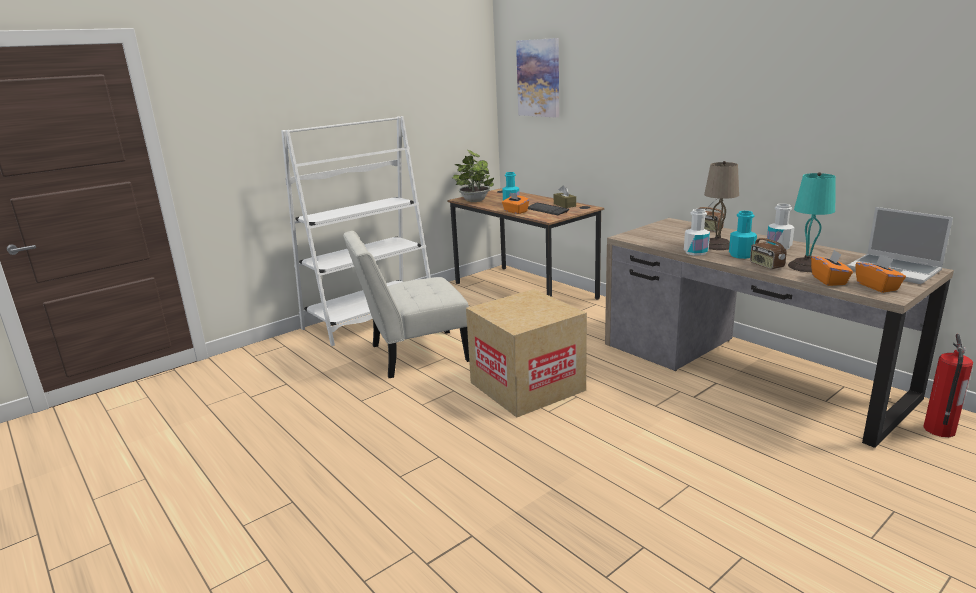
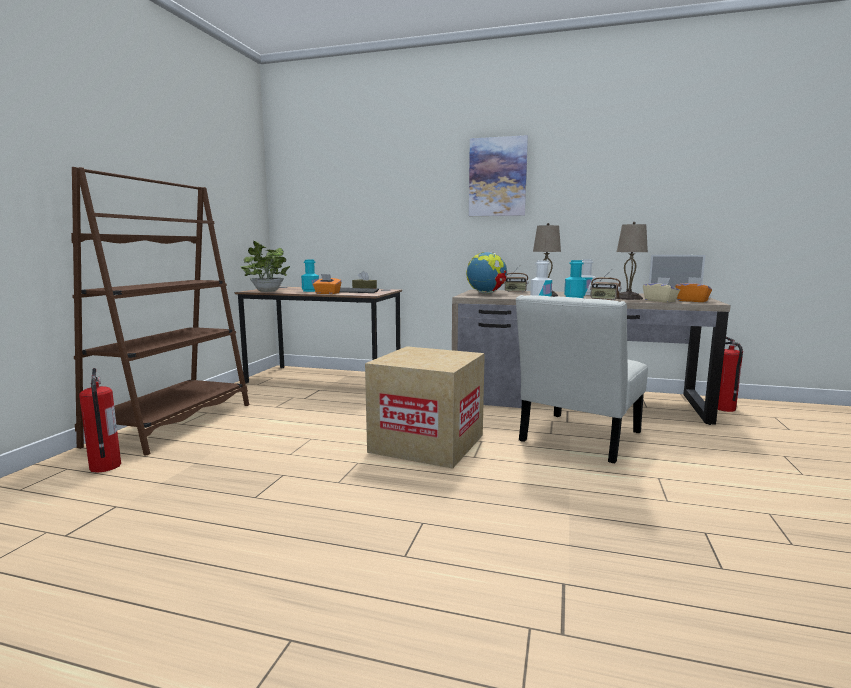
camera: 35 degrees left, 10 degrees down
white bookcase [281,116,431,346] -> brown bookcase [71,167,249,455]
white chair [343,231,469,378] -> white chair moved to [515,295,648,463]
picture [516,38,559,118] -> picture moved to [469,135,528,216]
turquoise table lamp [788,172,836,272] -> beige table lamp [617,222,648,300]
orange tissue box [811,250,853,286] -> beige tissue box [643,277,680,302]
none -> fire extinguisher [79,368,121,473]
none -> globe [466,252,507,294]

